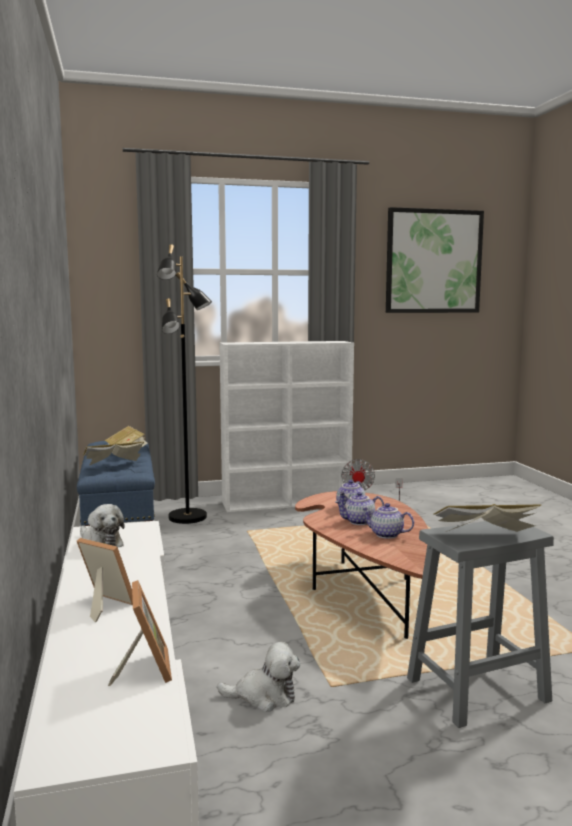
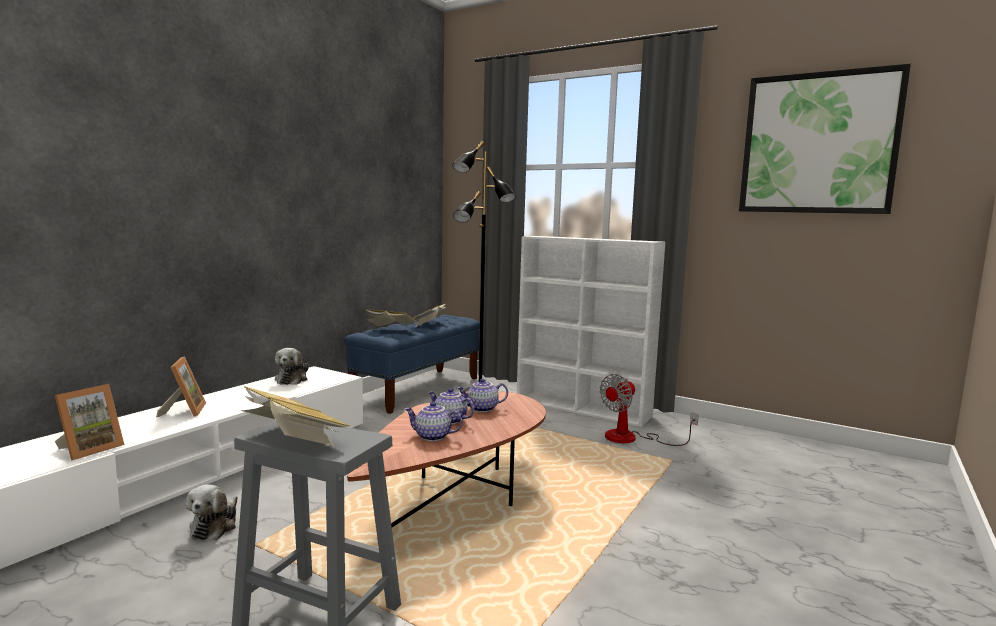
camera: 45 degrees right, 0 degrees up
plush toy [217,642,300,712] -> plush toy turned 45 degrees clockwise [186,484,237,540]
teapot [362,503,414,539] -> teapot turned 60 degrees counterclockwise [405,402,463,441]

